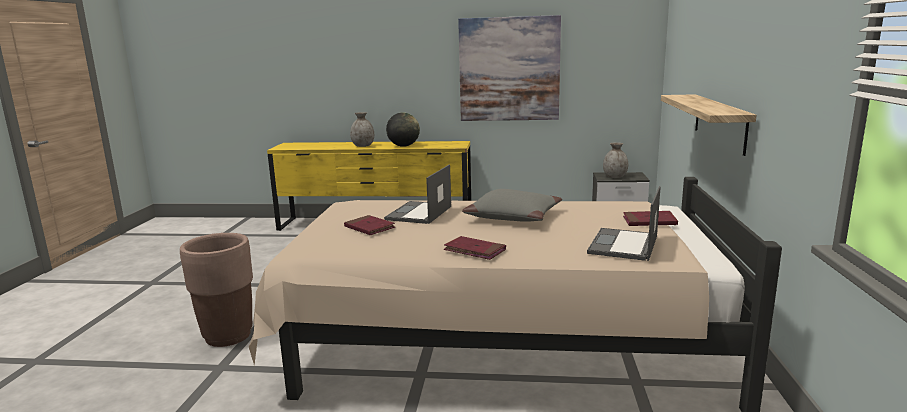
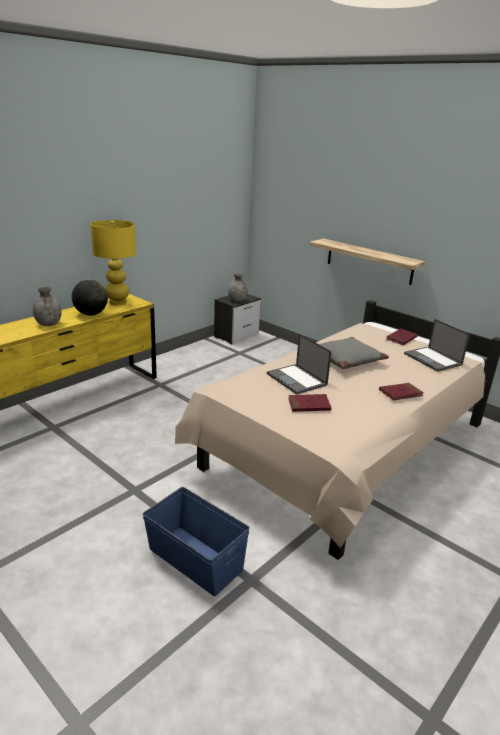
camera: 55 degrees left, 10 degrees up
brown planter [180,233,253,347] -> blue storage box [143,487,250,596]
picture [458,15,561,121] -> none
none -> yellow table lamp [90,220,136,305]

